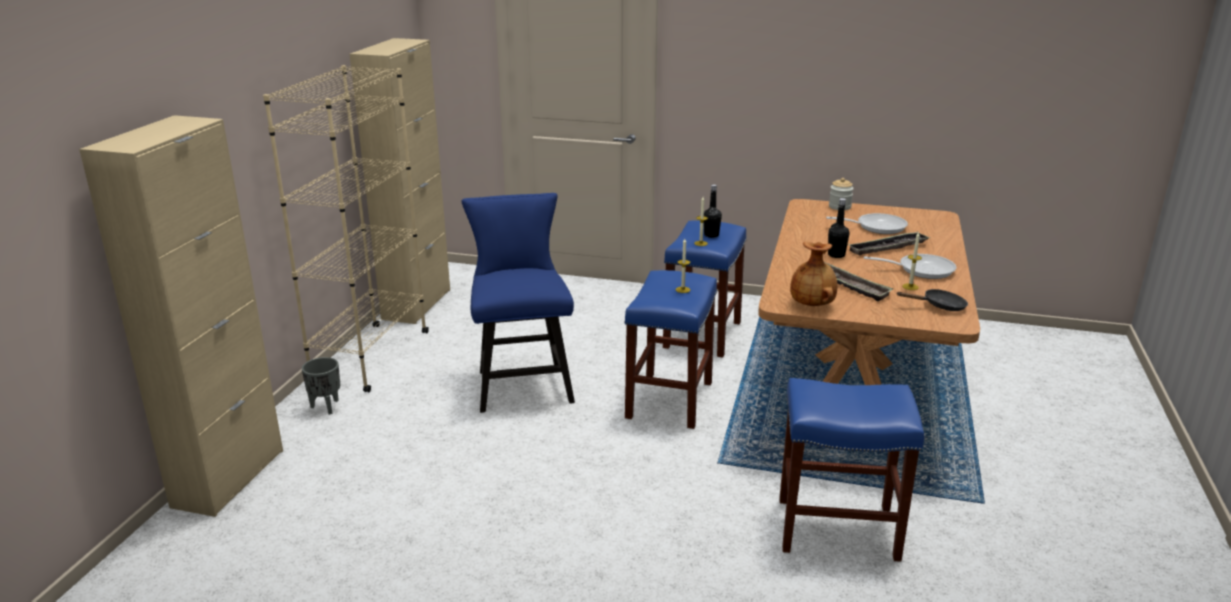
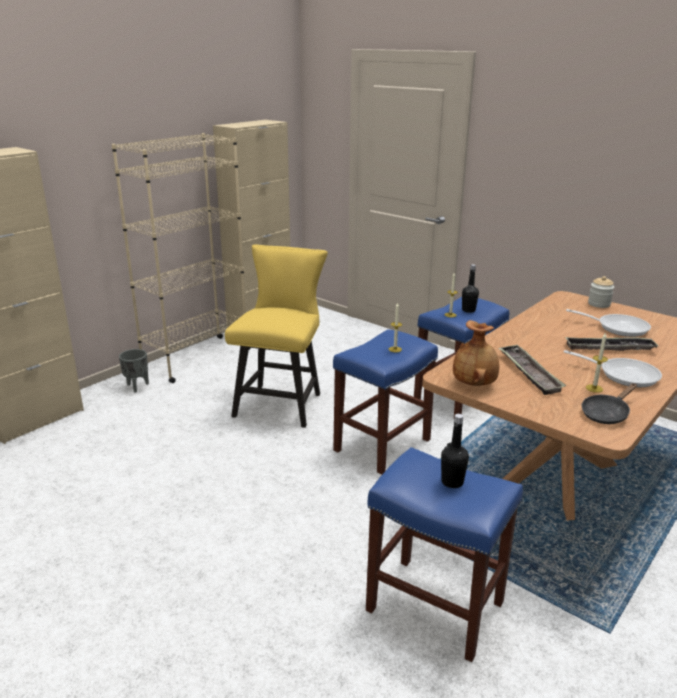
camera: 25 degrees right, 0 degrees up
blue chair [462,193,575,413] -> yellow chair [225,245,328,428]
black bottle [828,198,849,258] -> black bottle moved to [441,414,469,488]
black frying pan [897,289,968,311] -> black frying pan turned 120 degrees clockwise [582,383,637,424]

